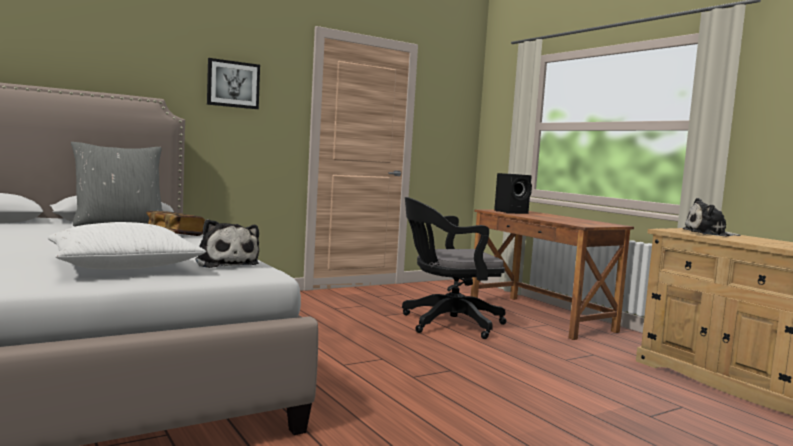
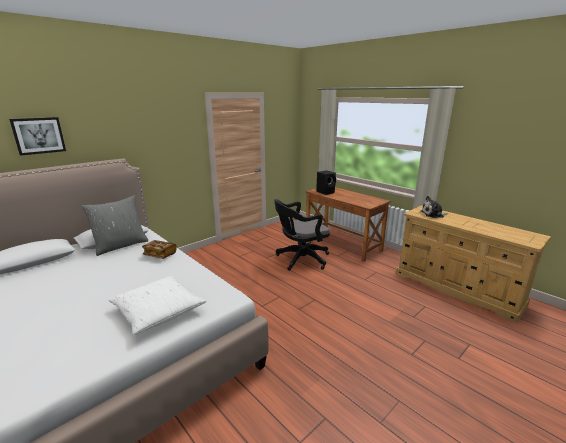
camera: 10 degrees left, 15 degrees up
plush toy [195,219,259,268] -> none
picture [207,58,260,109] -> picture moved to [9,117,66,156]

